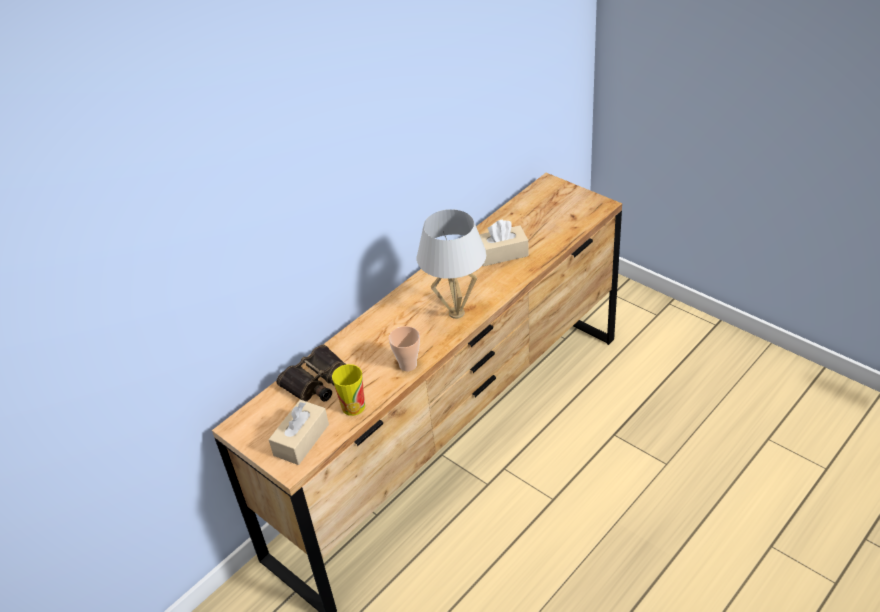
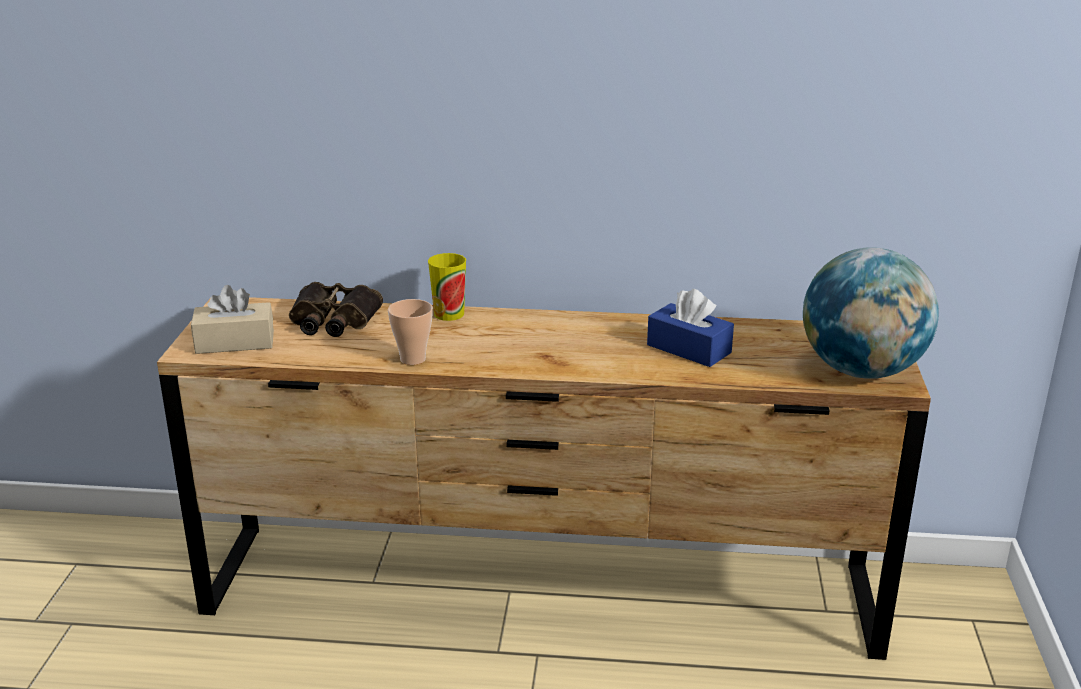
camera: 50 degrees right, 15 degrees down
cup [332,364,365,416] -> cup moved to [428,253,466,321]
white table lamp [417,209,486,319] -> none
beige tissue box [479,220,529,266] -> blue tissue box [647,289,734,367]
none -> globe [803,247,939,379]

